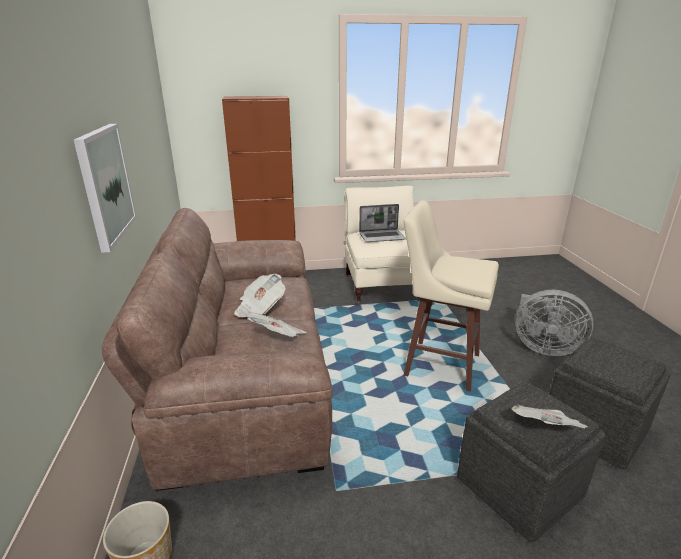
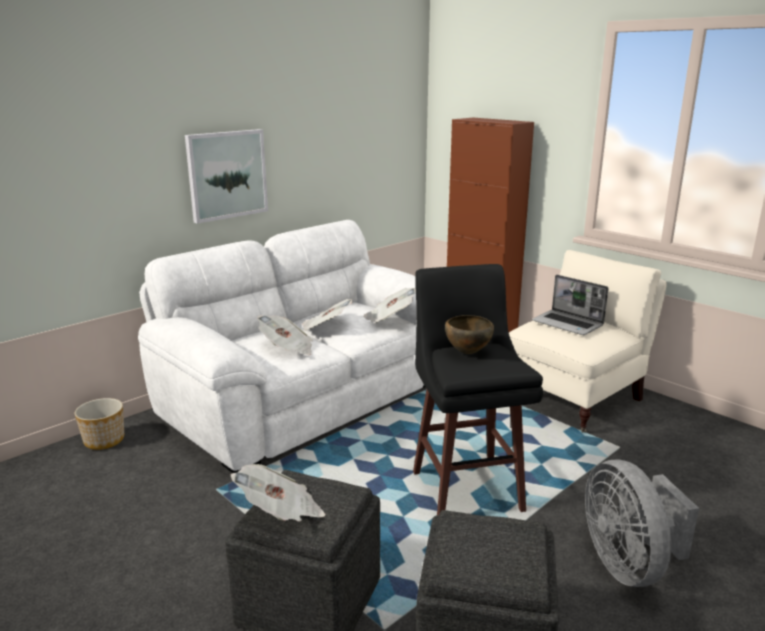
camera: 55 degrees right, 5 degrees down
brown sofa [102,208,333,491] -> white sofa [138,220,425,473]
beige stool [404,200,499,392] -> black stool [413,264,543,515]
none -> newspaper [364,288,416,323]
none -> brown bowl [445,315,494,354]

